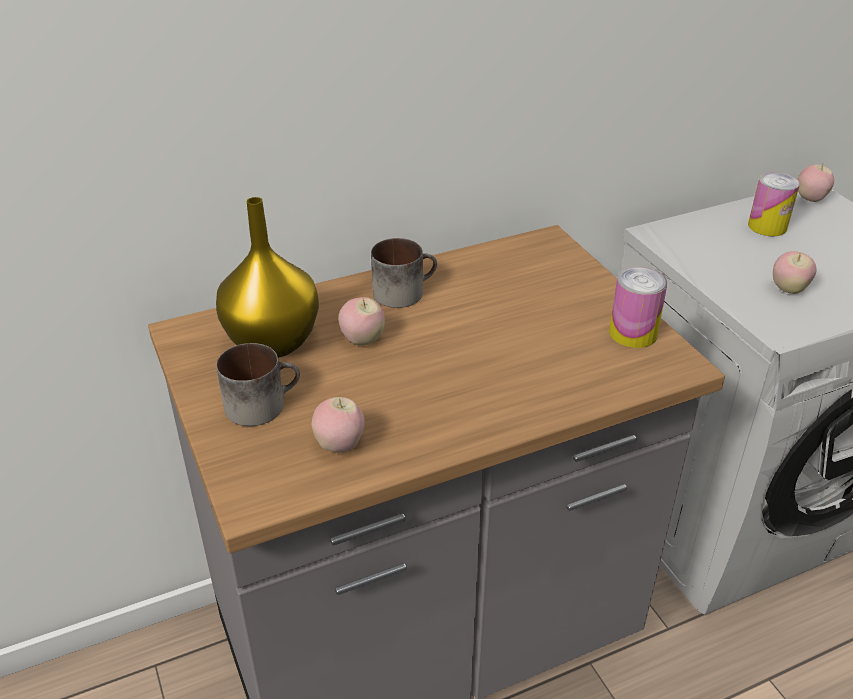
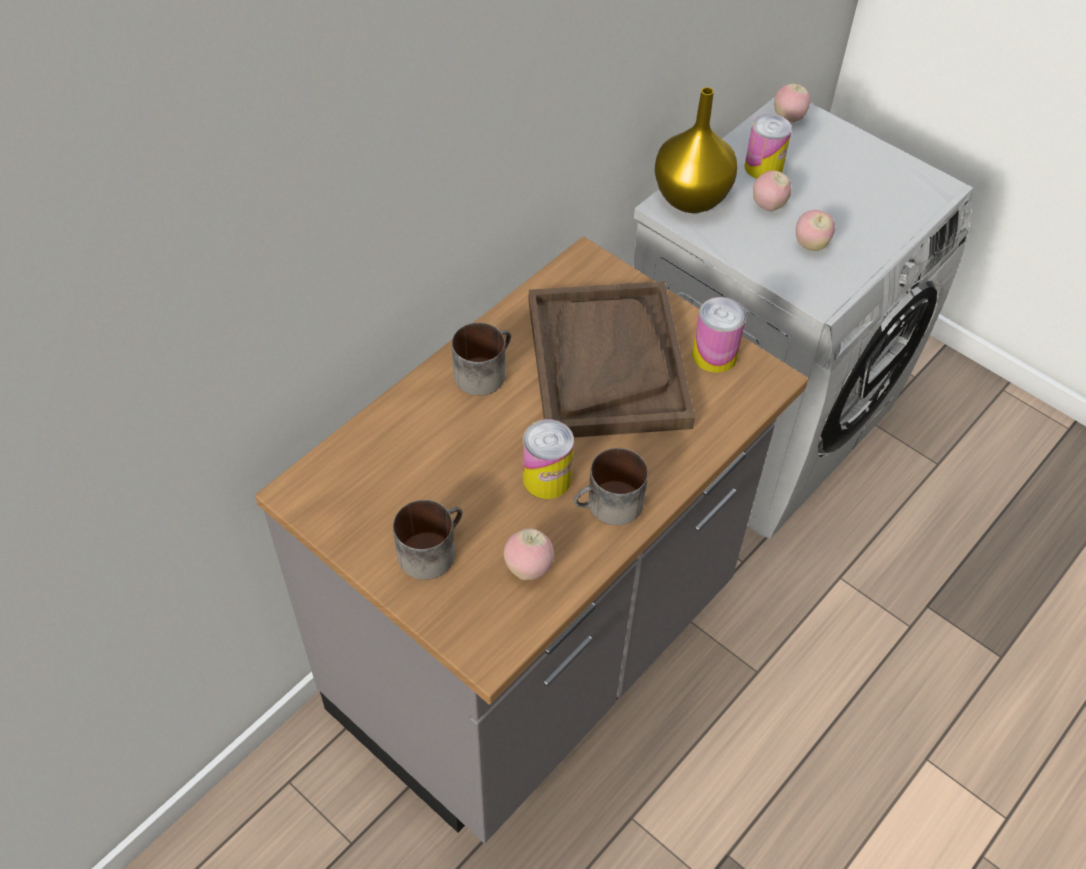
camera: 25 degrees left, 15 degrees up
yellow vase [216,197,319,358] -> yellow vase moved to [655,87,737,213]
apple [338,297,385,346] -> apple moved to [753,171,791,211]
none -> can [523,419,574,499]
none -> brown tray [529,281,695,437]
none -> mug [573,448,648,525]

